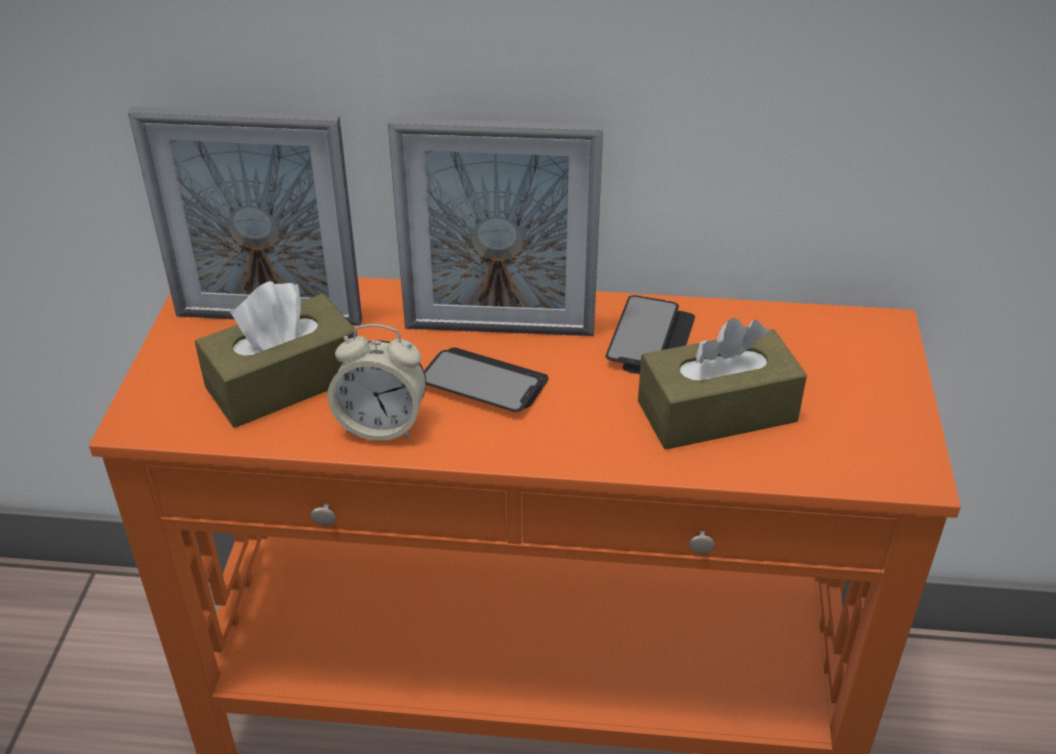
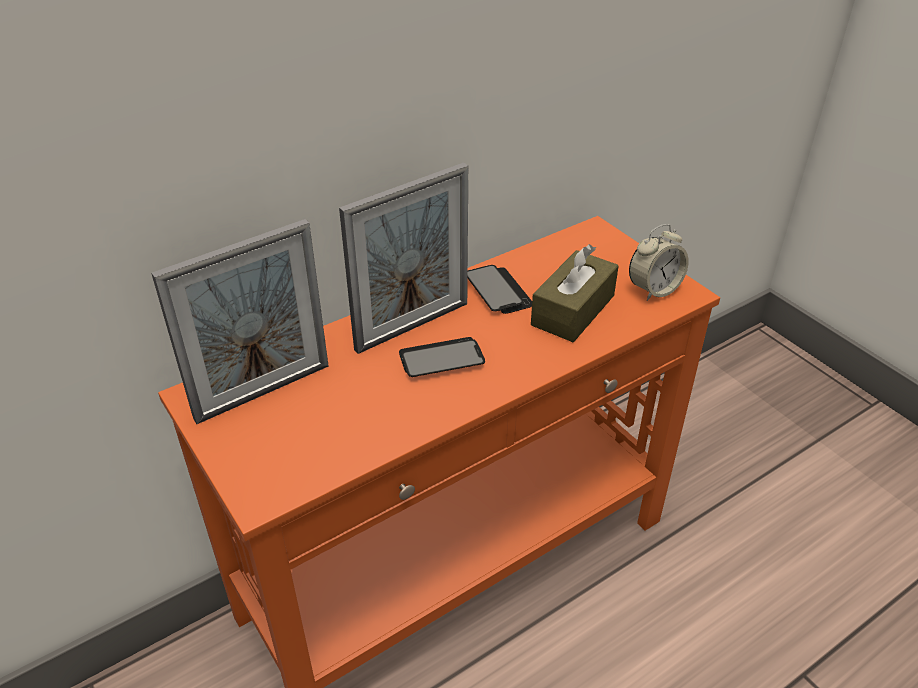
camera: 40 degrees left, 0 degrees up
brown tissue box [195,281,357,428] -> none
alarm clock [328,324,426,441] -> alarm clock moved to [629,224,689,301]

